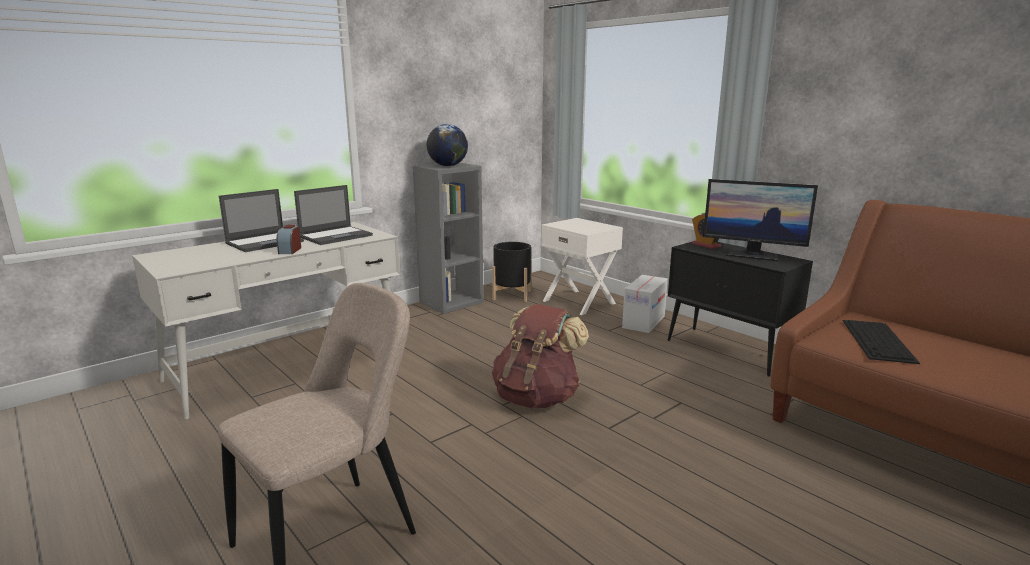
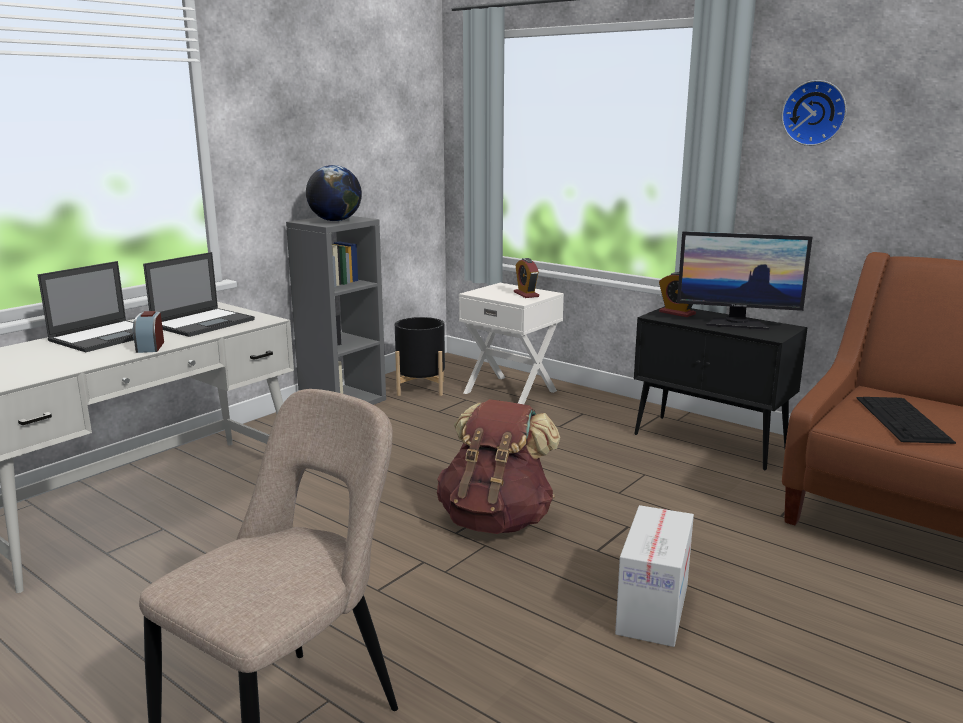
camera: 10 degrees left, 0 degrees up
cardboard box [622,275,668,333] -> cardboard box moved to [615,505,694,647]
none -> alarm clock [514,258,539,298]
none -> wall clock [782,80,847,146]

